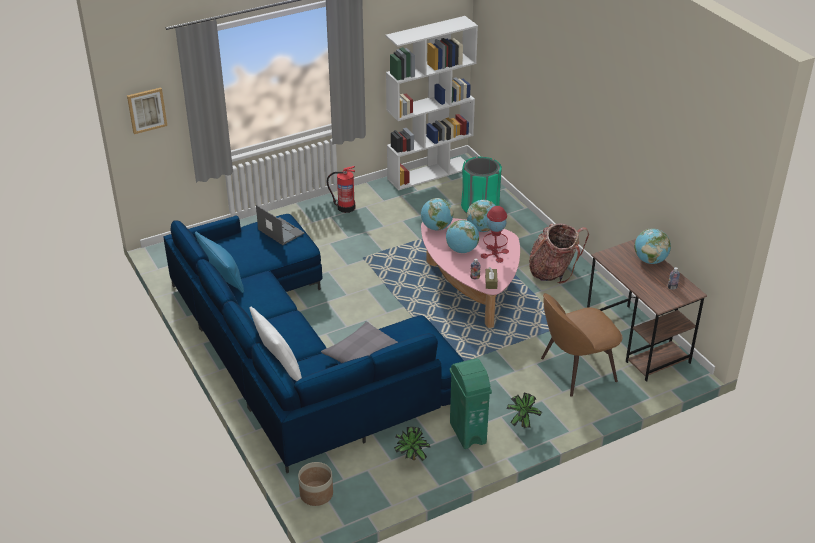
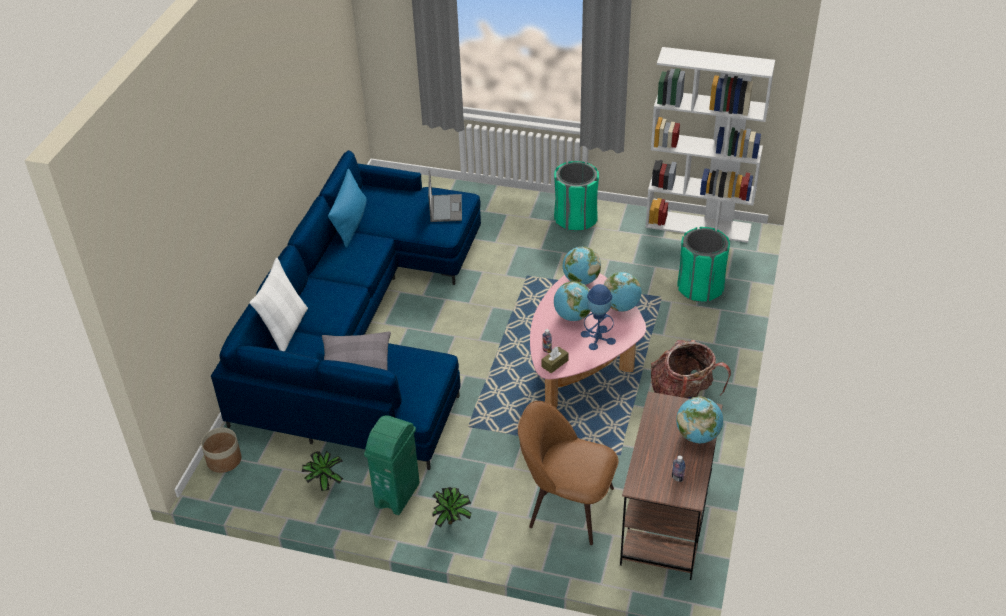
camera: 45 degrees right, 5 degrees up
picture [127,87,167,134] -> none
fire extinguisher [327,166,355,213] -> green trash can [554,161,599,231]
red table lamp [481,206,509,263] -> blue table lamp [581,284,616,350]

